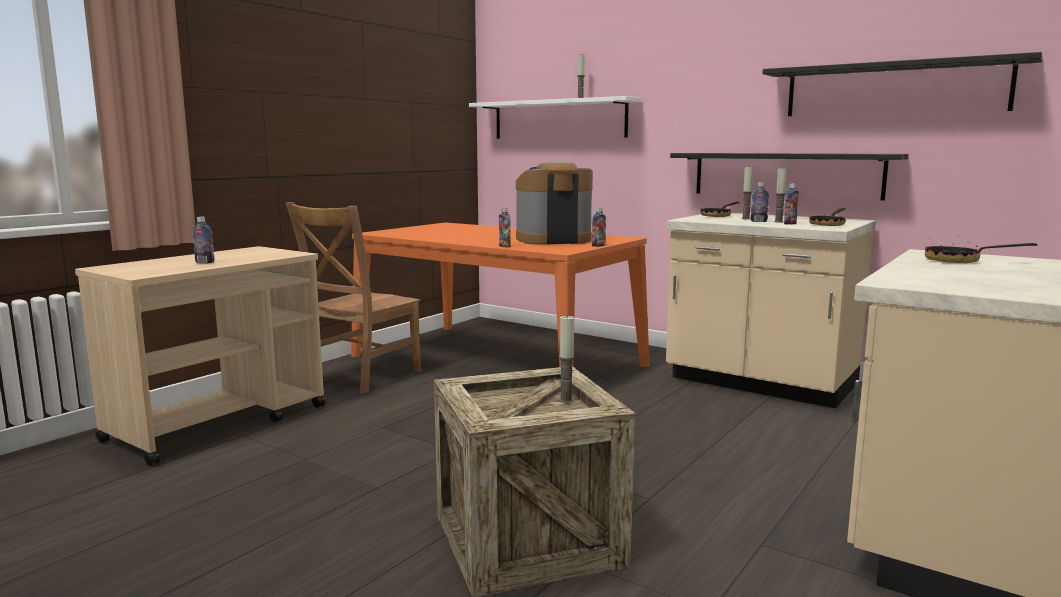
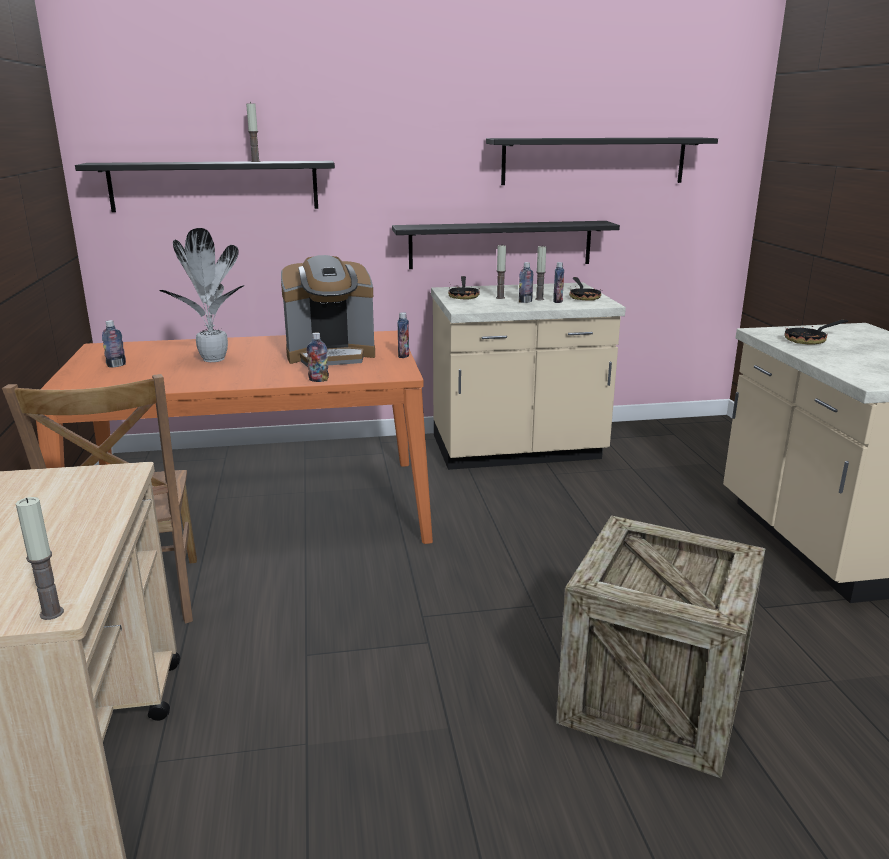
camera: 45 degrees left, 10 degrees up
bottle [193,217,215,263] -> bottle moved to [102,320,126,368]
white shelf [469,96,642,139] -> black shelf [75,161,335,212]
coffee machine [516,161,593,245] -> coffee machine turned 135 degrees counterclockwise [281,255,375,367]
candle [559,315,574,403] -> candle moved to [16,497,64,620]
none -> potted plant [159,228,245,362]

